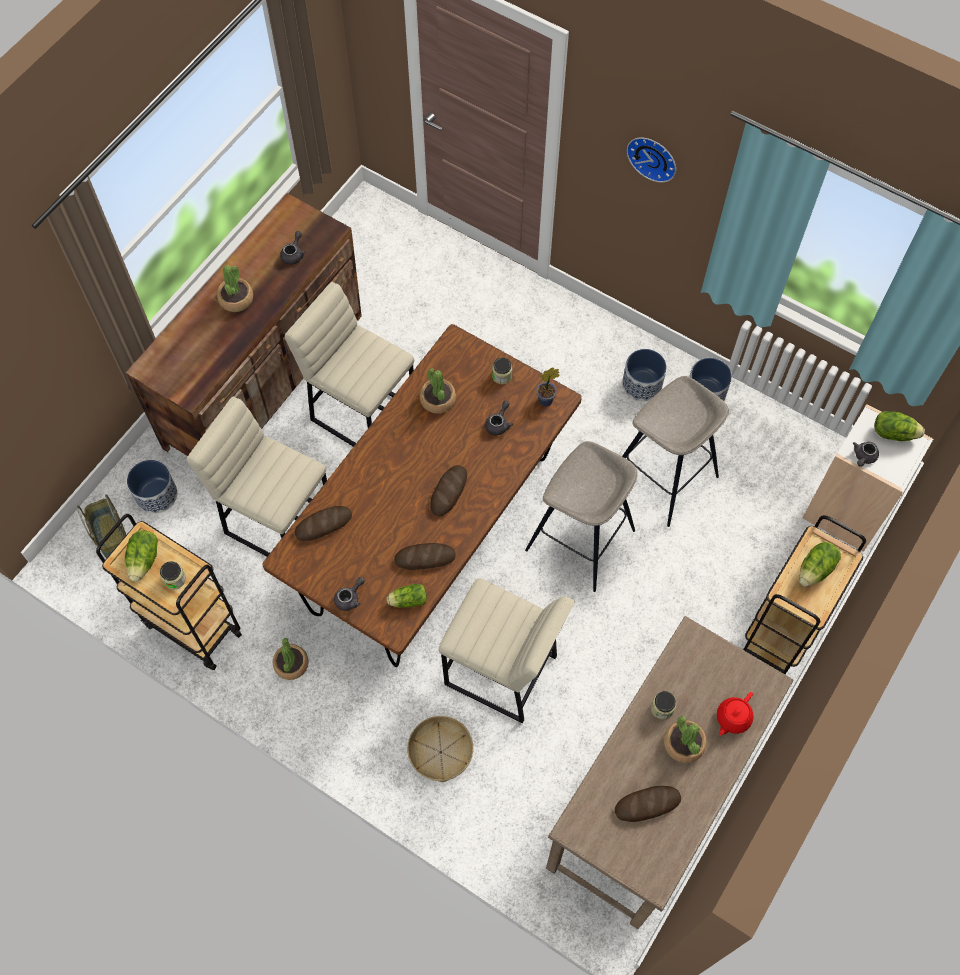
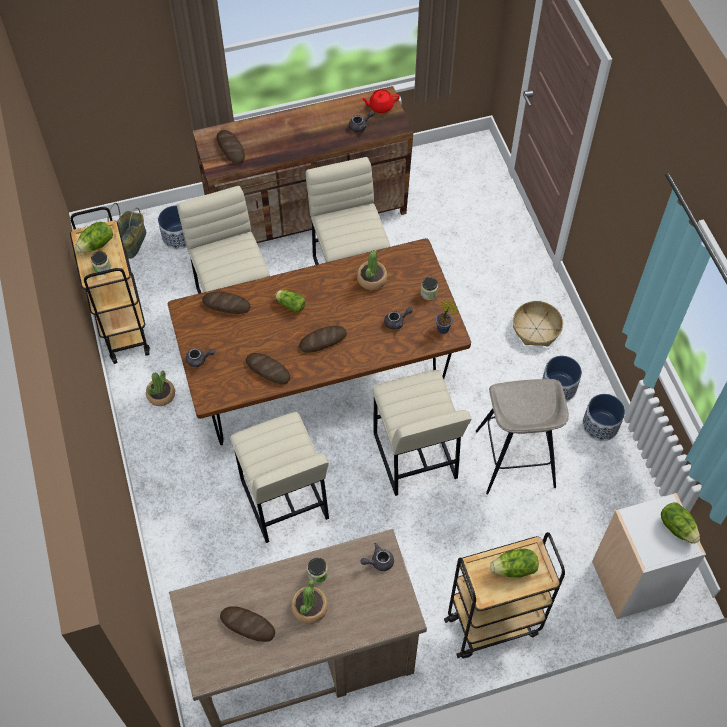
camera: 40 degrees right, 5 degrees down
potted plant [217,265,253,312] -> none
lettuce [387,584,427,608] -> lettuce moved to [275,290,305,313]
basket [407,716,473,782] -> basket moved to [513,301,563,346]
grey stool [525,441,638,592] -> beige chair [372,370,472,496]
wall clock [627,138,676,183] -> none
red teapot [717,692,754,736] -> red teapot moved to [361,89,400,113]
grey teapot [853,442,879,467] -> grey teapot moved to [360,543,394,571]
none -> bread [217,130,245,164]

